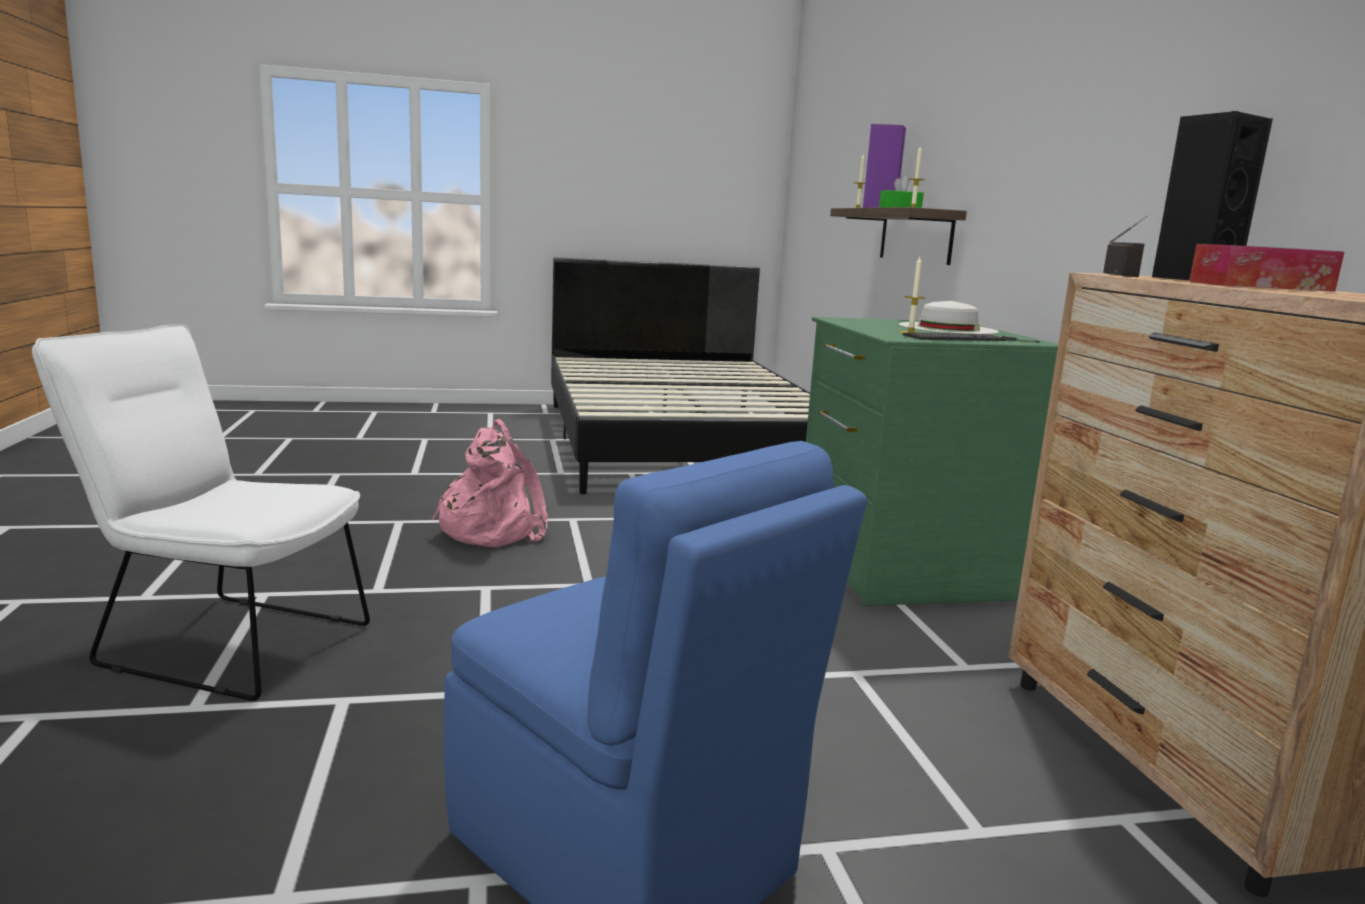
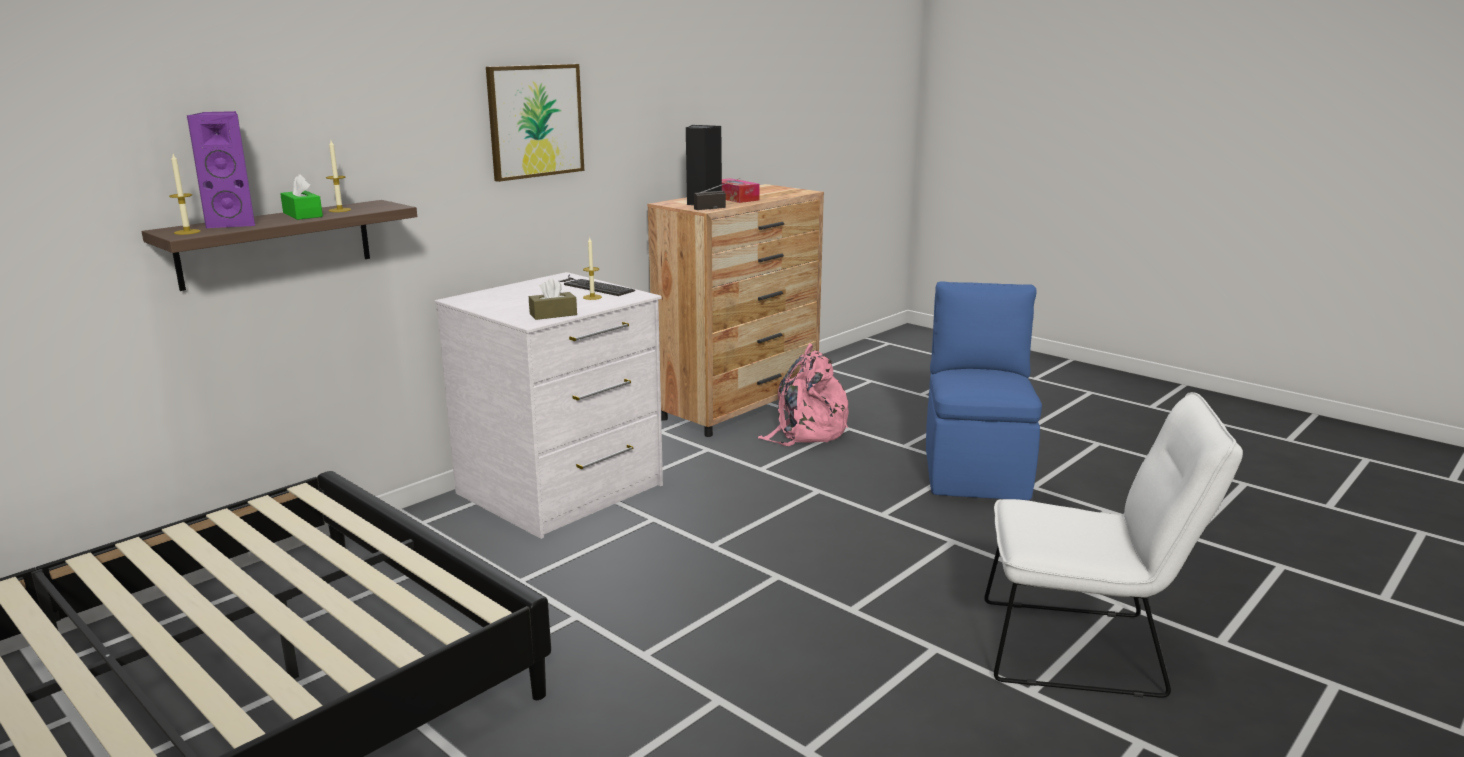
camera: 125 degrees left, 5 degrees up
white chair [32,324,370,701] -> white chair turned 60 degrees counterclockwise [984,392,1243,698]
pink backpack [432,419,548,547] -> pink backpack moved to [757,343,849,446]
green dresser [806,317,1058,606] -> white dresser [435,272,663,539]
white hat [899,301,999,334] -> none
none -> picture [486,64,584,182]
none -> brown tissue box [529,278,577,320]

